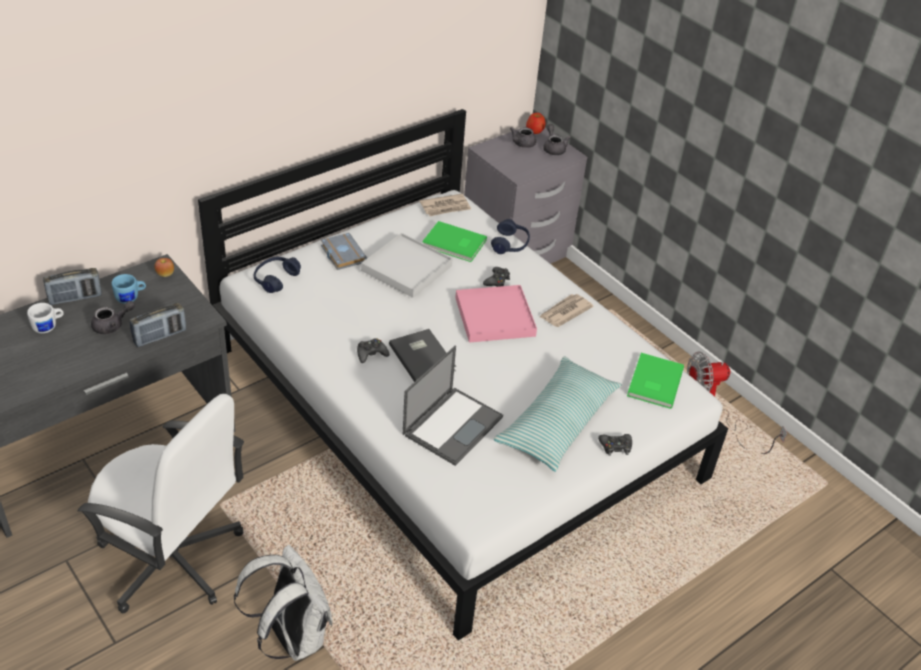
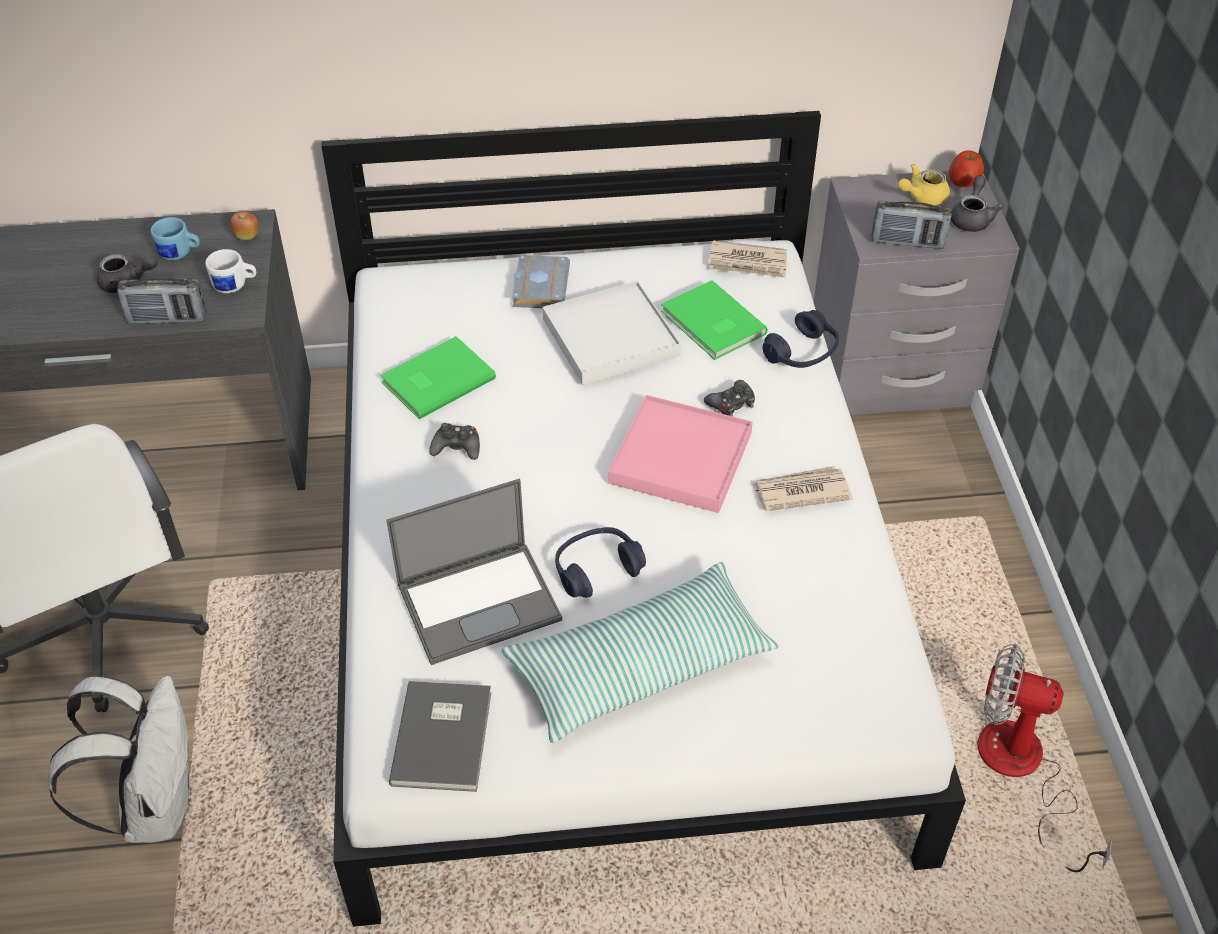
camera: 35 degrees right, 5 degrees up
white mug [27,303,64,333] -> white mug moved to [205,249,256,293]
radio [43,268,102,305] -> radio moved to [872,201,952,249]
blue headphones [254,257,301,293] -> blue headphones moved to [555,527,646,598]
grey book [389,329,456,382] -> grey book moved to [389,681,491,792]
grey teapot [510,127,536,148] -> yellow teapot [898,164,950,205]
black game controller [598,434,632,456] -> none
green book [627,353,684,409] -> green book moved to [380,336,496,419]

